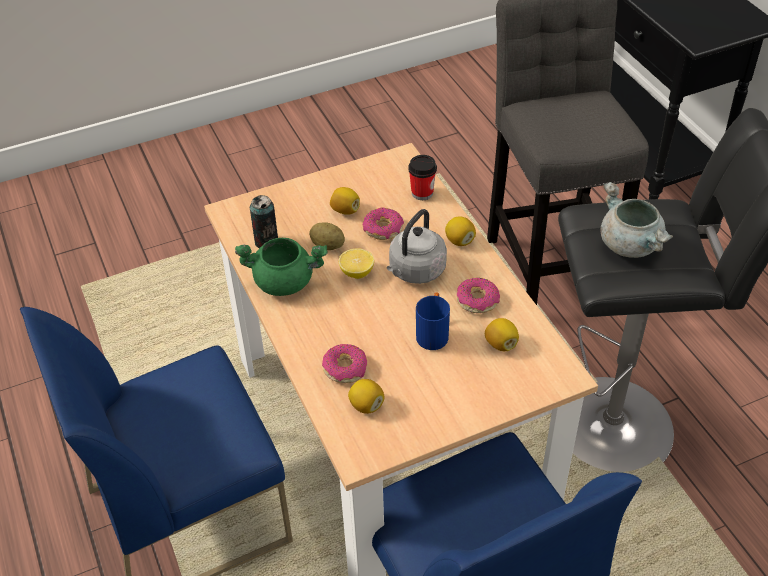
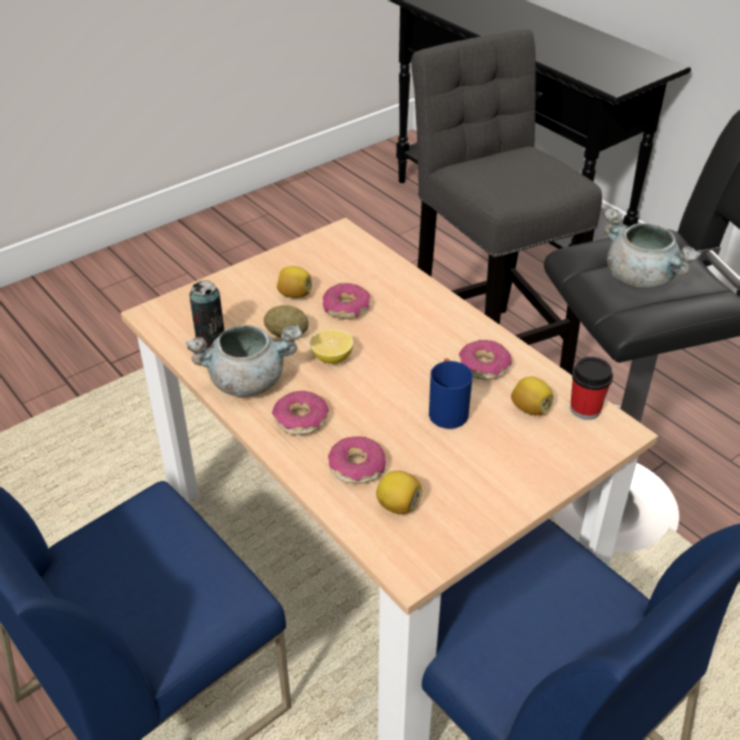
camera: 15 degrees left, 5 degrees down
green cooking pot [235,238,328,296] -> grey cooking pot [186,325,302,397]
grey kettle [387,209,447,284] -> none
cup [408,155,437,200] -> cup moved to [570,357,613,420]
lemon [445,216,476,246] -> none
none -> donut [272,391,329,435]

